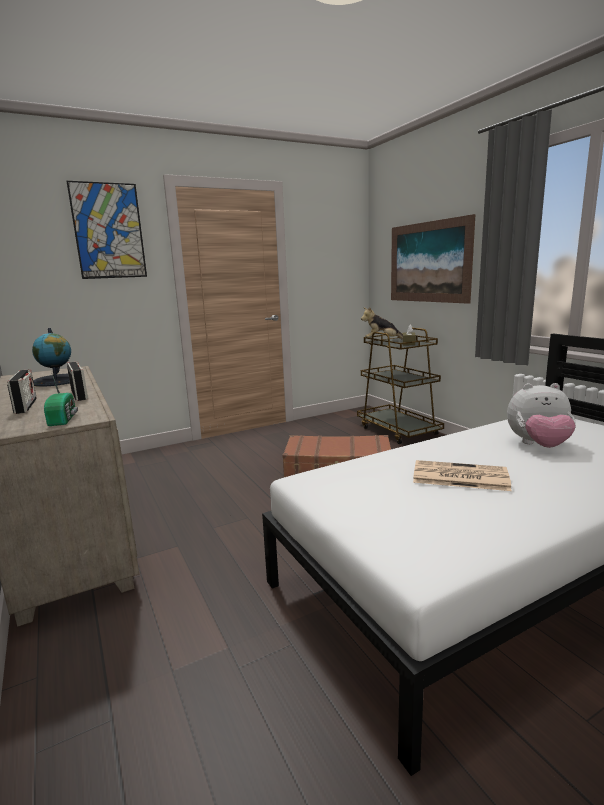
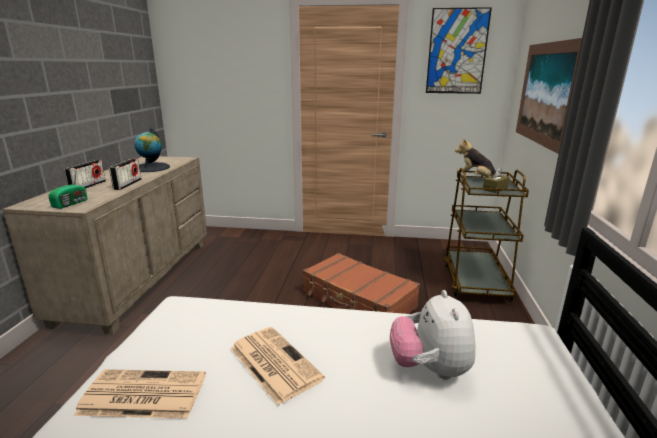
camera: 35 degrees right, 5 degrees up
picture [67,181,147,279] -> picture moved to [426,7,492,94]
plush toy [507,383,576,448] -> plush toy turned 45 degrees clockwise [390,290,475,380]
none -> newspaper [74,369,206,419]

